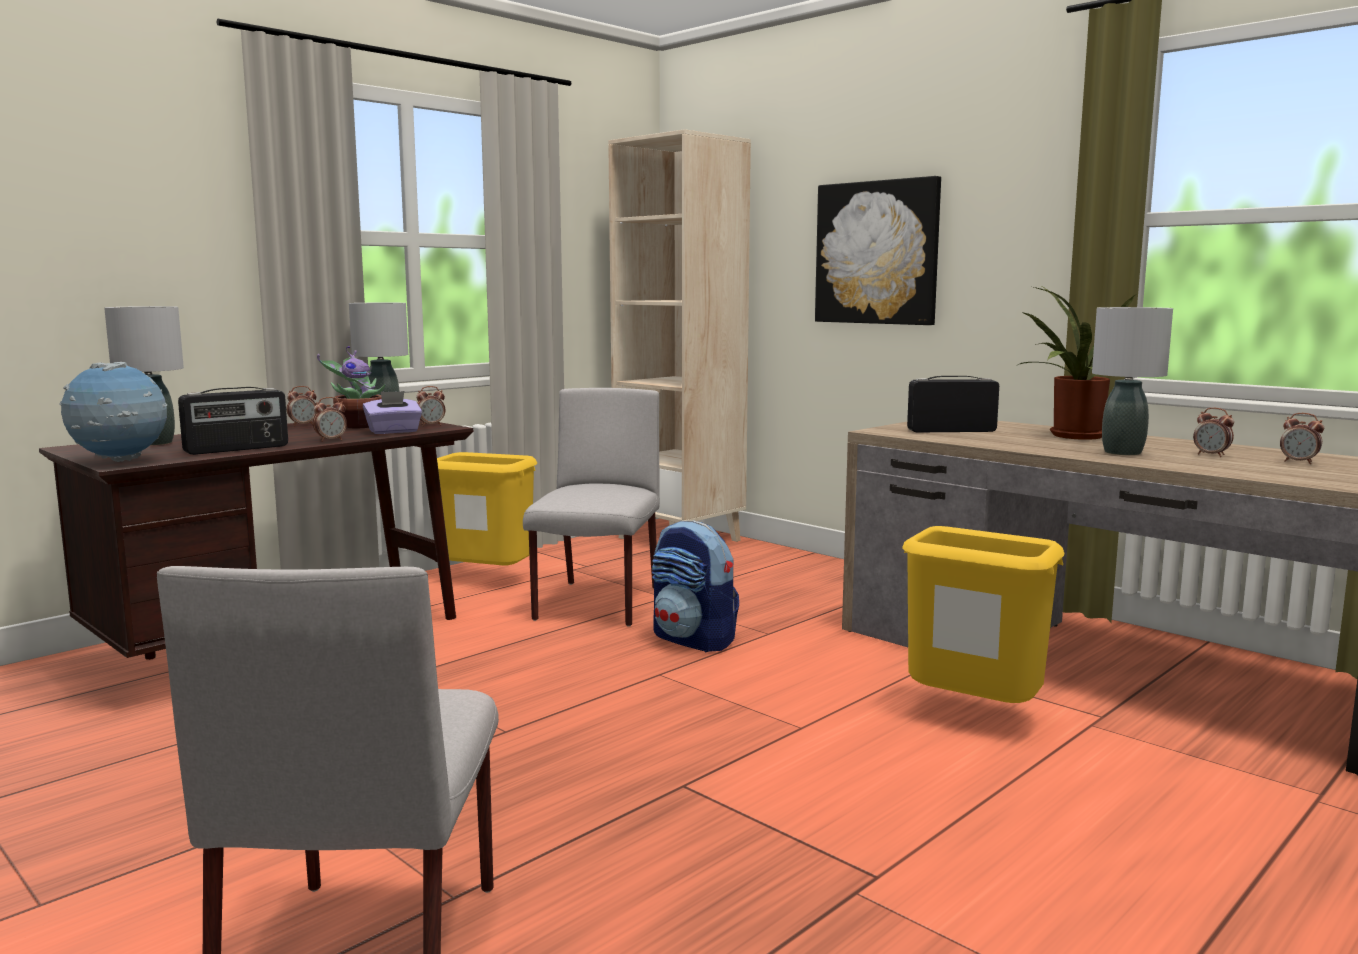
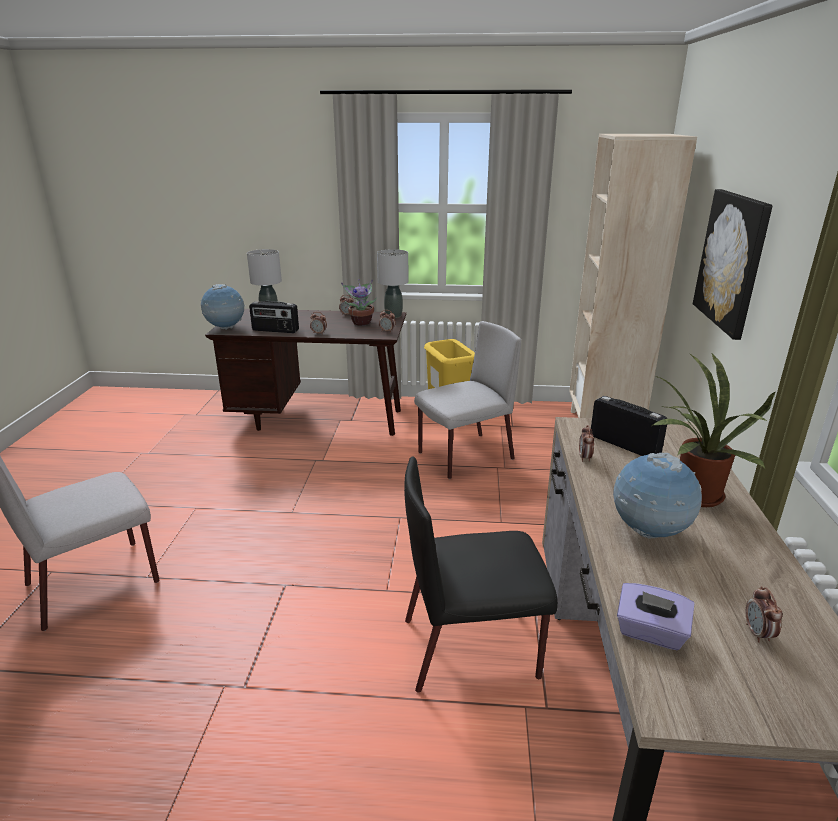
camera: 50 degrees right, 15 degrees up
purple tissue box [363,391,422,434] -> purple tissue box moved to [617,583,694,650]
backpack [652,521,739,652] -> none
yellow trash can [902,526,1064,703] -> black chair [404,456,558,693]
grey table lamp [1092,307,1173,455] -> globe [613,453,702,539]
alarm clock [1193,408,1234,457] -> alarm clock moved to [579,425,594,462]

